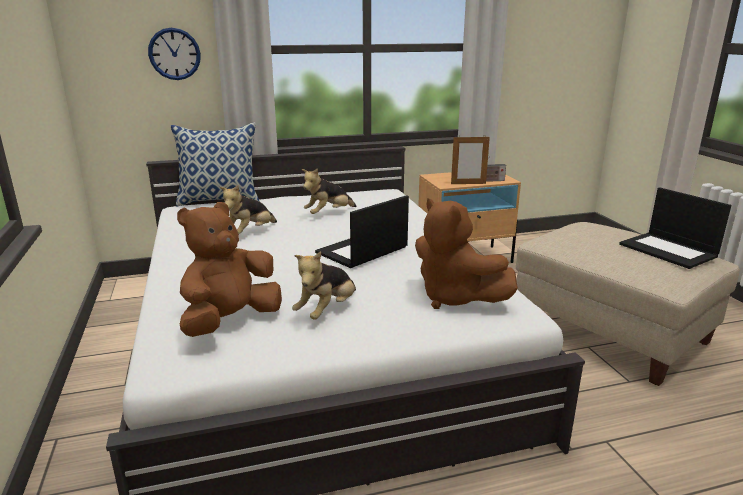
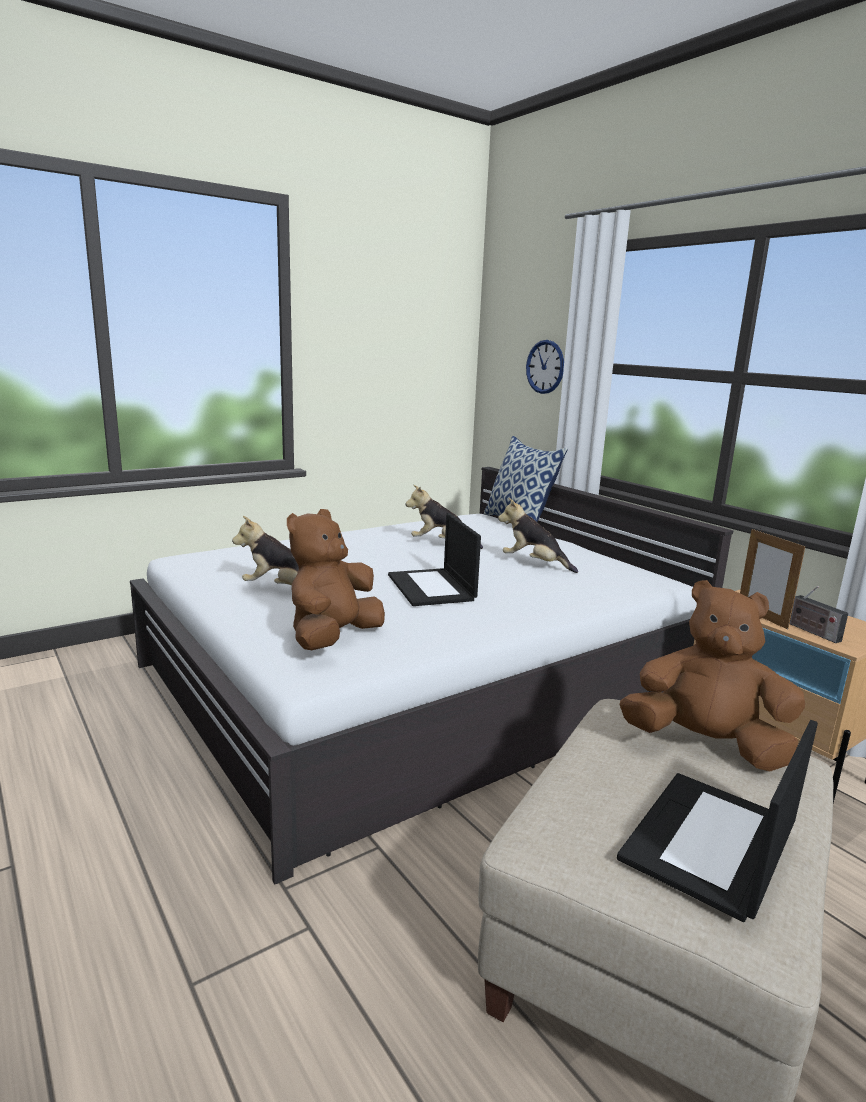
camera: 70 degrees right, 5 degrees down
brown plush toy [177,202,282,337] -> brown plush toy moved to [619,580,805,771]
laptop [315,195,409,268] -> laptop turned 135 degrees counterclockwise [388,513,481,606]

